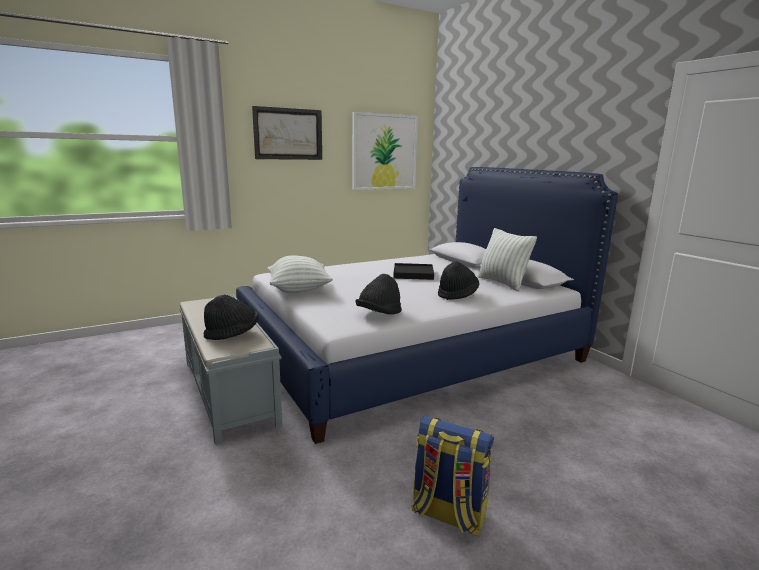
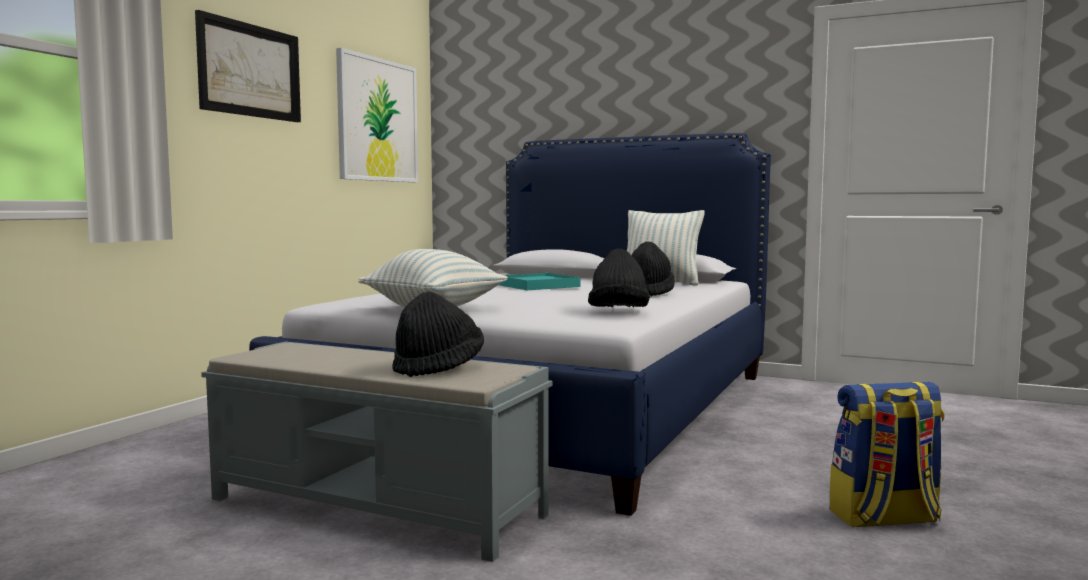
camera: 35 degrees left, 10 degrees down
black tray [393,263,434,280] -> turquoise tray [499,273,580,290]

